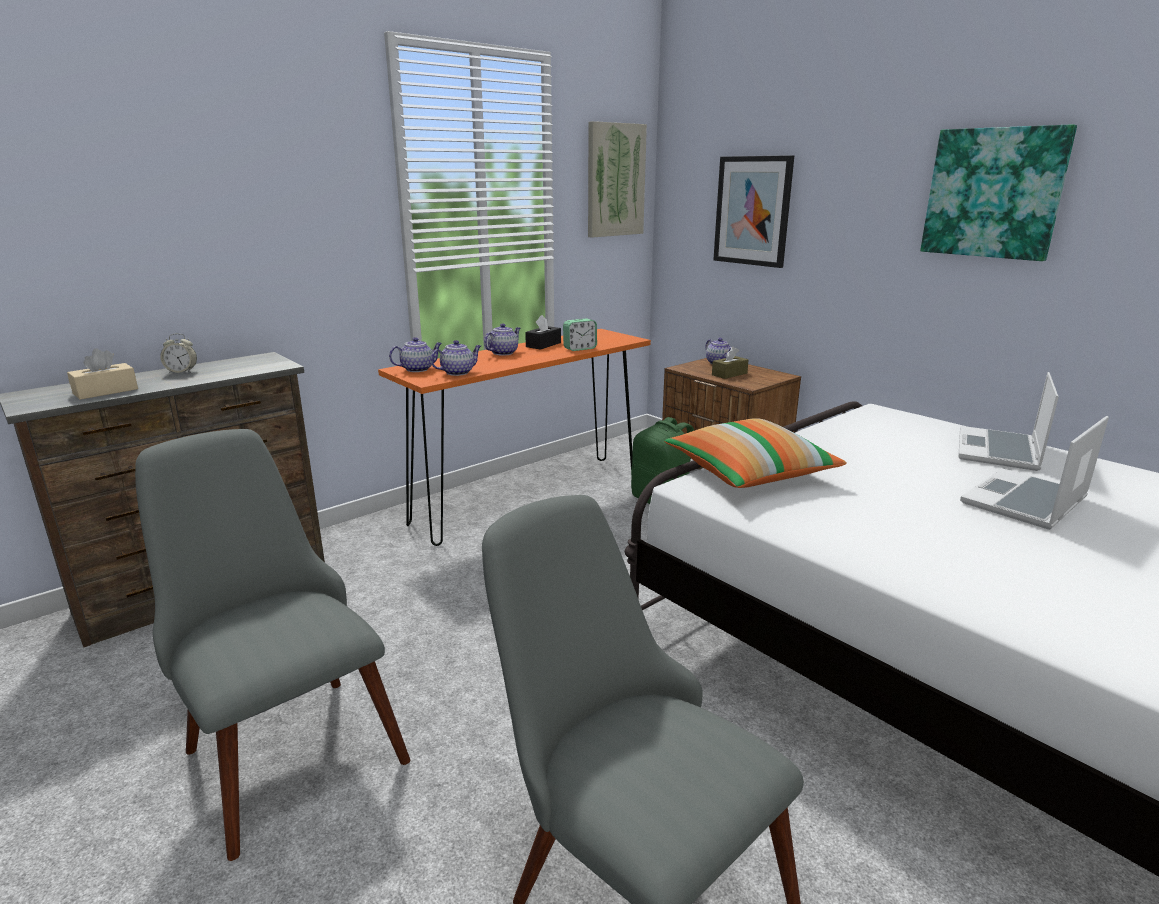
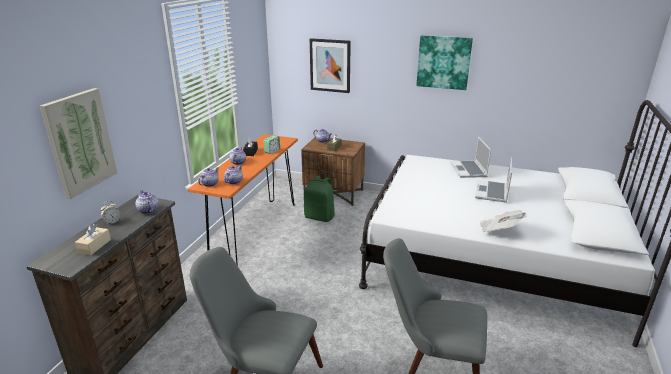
camera: 30 degrees left, 5 degrees up
picture [588,121,647,238] -> picture moved to [40,88,117,199]
pillow [664,418,847,488] -> none
none -> teapot [136,190,159,214]
none -> newspaper [480,210,527,232]

